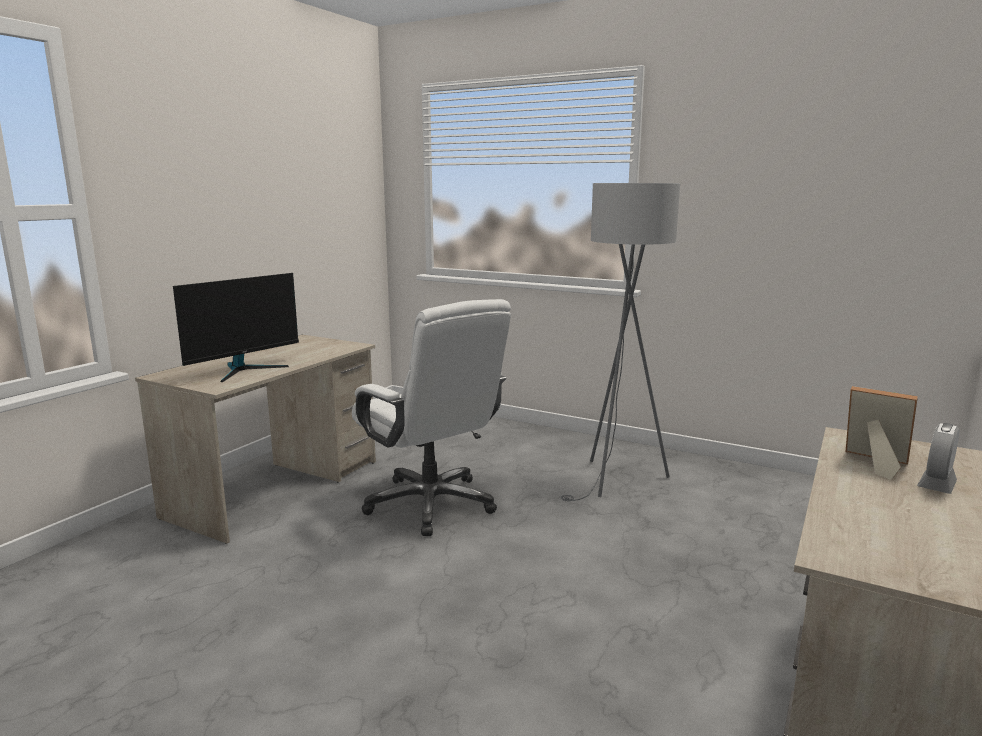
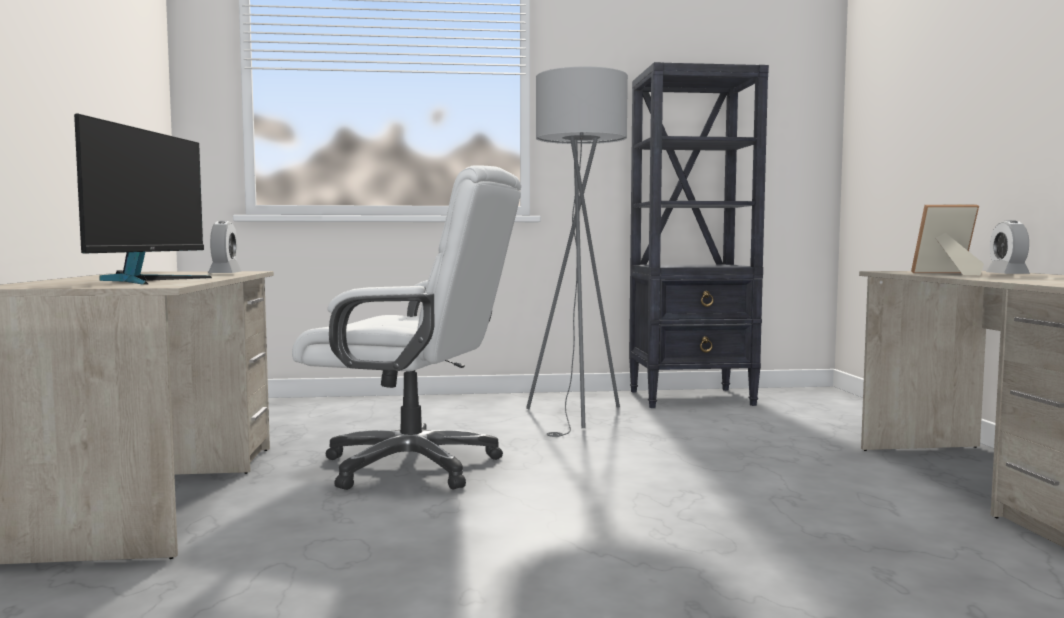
camera: 35 degrees left, 10 degrees down
none -> alarm clock [208,221,242,273]
none -> black bookcase [629,62,769,408]

